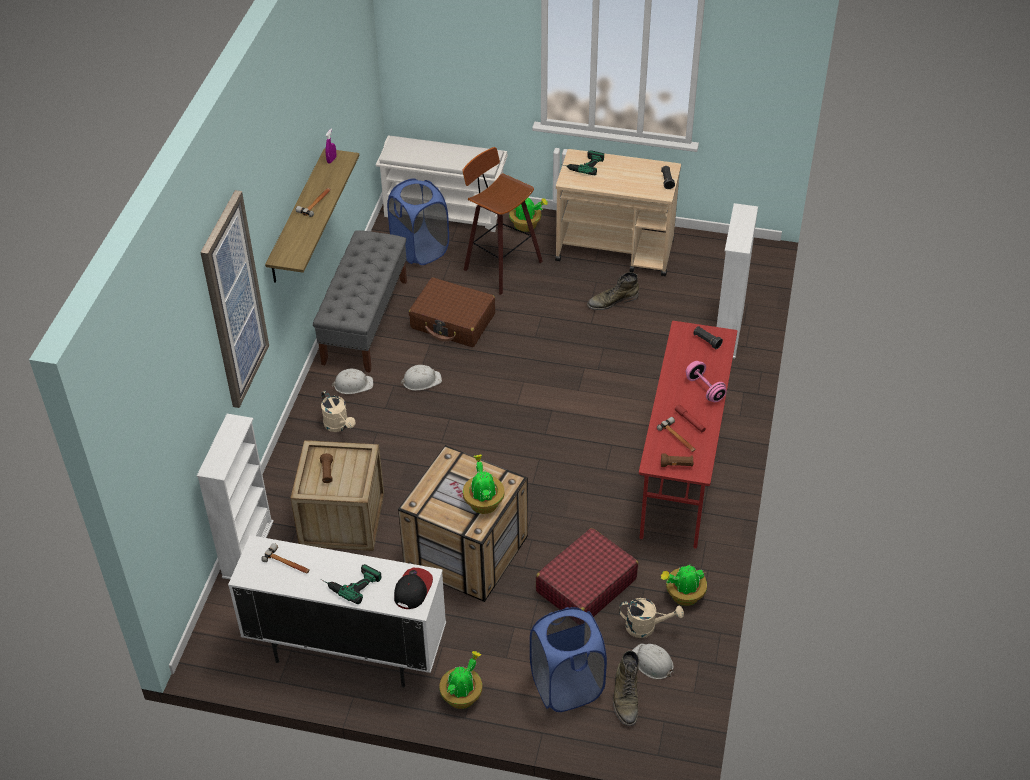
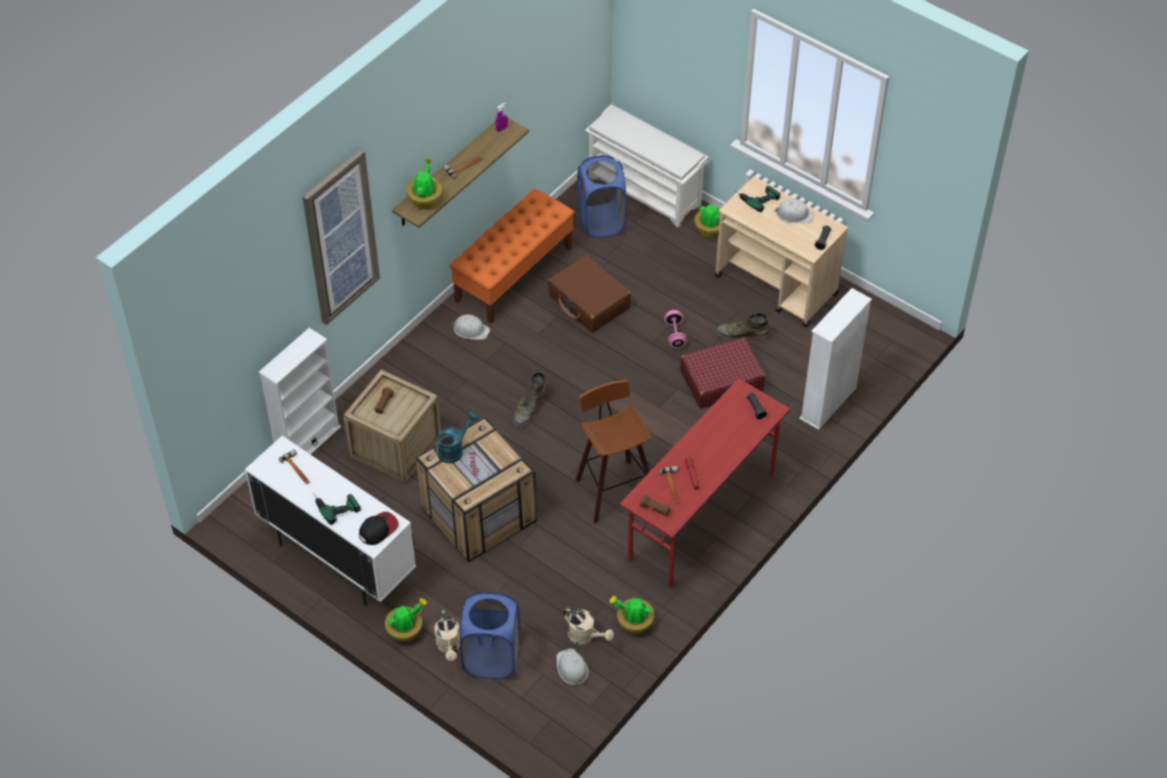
camera: 25 degrees right, 5 degrees up
grey bench [313,230,407,373] -> orange bench [449,189,574,324]
beige watering can [321,390,355,432] -> beige watering can moved to [434,610,460,661]
white hard hat [401,365,442,391] -> white hard hat moved to [774,199,814,223]
stool [462,147,543,295] -> stool moved to [576,380,651,524]
potted plant [463,455,505,514] -> potted plant moved to [406,158,442,209]
red suitcase [536,528,638,617] -> red suitcase moved to [680,337,766,408]
green boot [613,650,639,726] -> green boot moved to [513,372,545,427]
pink dumbbell [686,361,727,402] -> pink dumbbell moved to [664,310,687,348]
none -> turquoise watering can [434,412,478,463]

